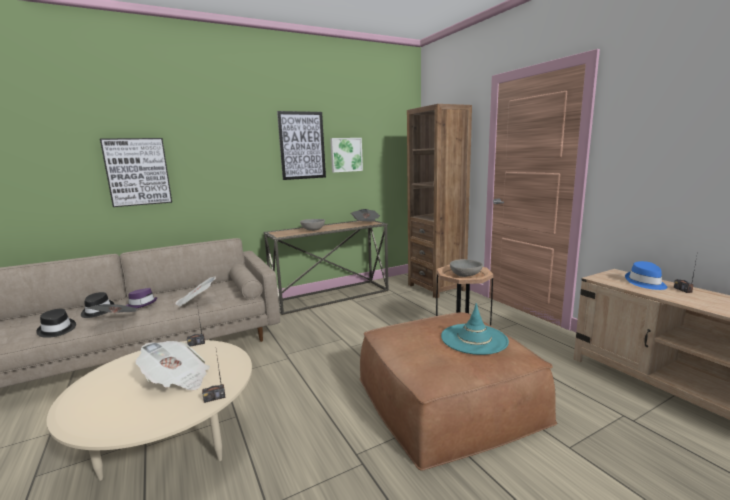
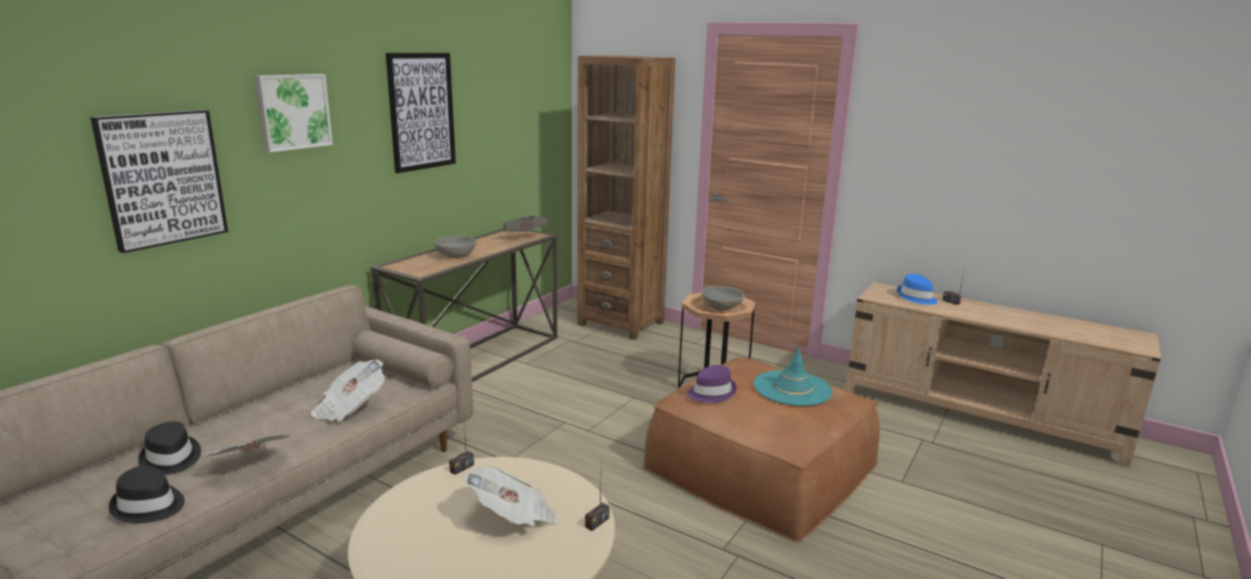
camera: 30 degrees left, 5 degrees up
purple hat [125,288,157,308] -> purple hat moved to [687,365,737,403]
picture [330,138,363,172] -> picture moved to [254,74,333,152]

